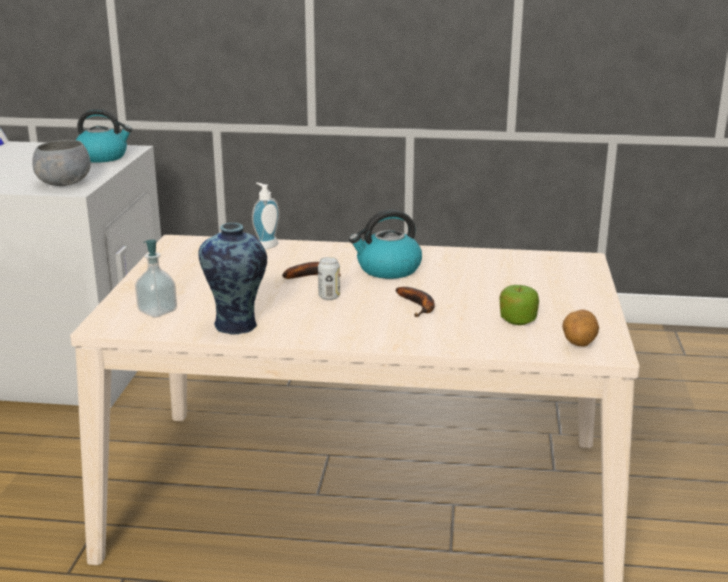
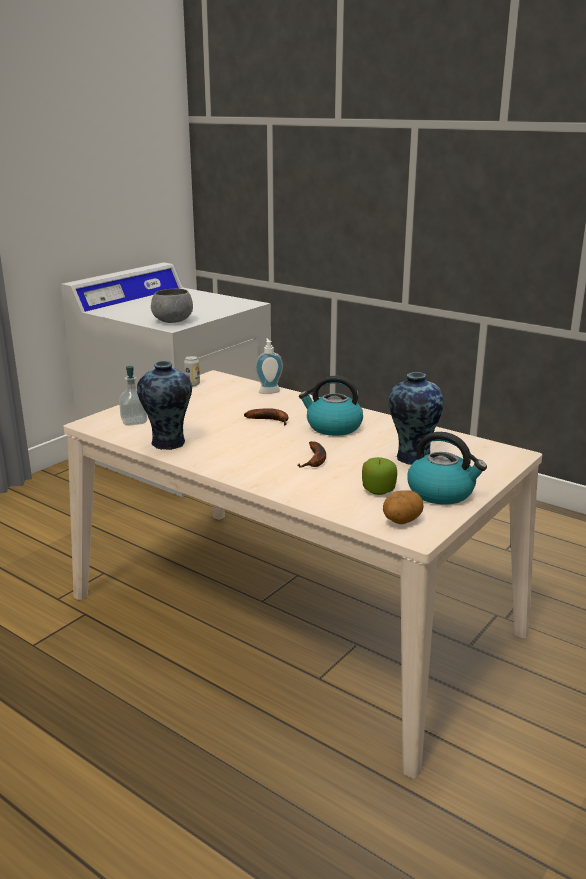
camera: 30 degrees right, 0 degrees up
kettle [76,109,132,163] -> kettle moved to [407,432,487,505]
can [318,257,340,300] -> can moved to [184,356,200,386]
none -> vase [388,372,444,465]

